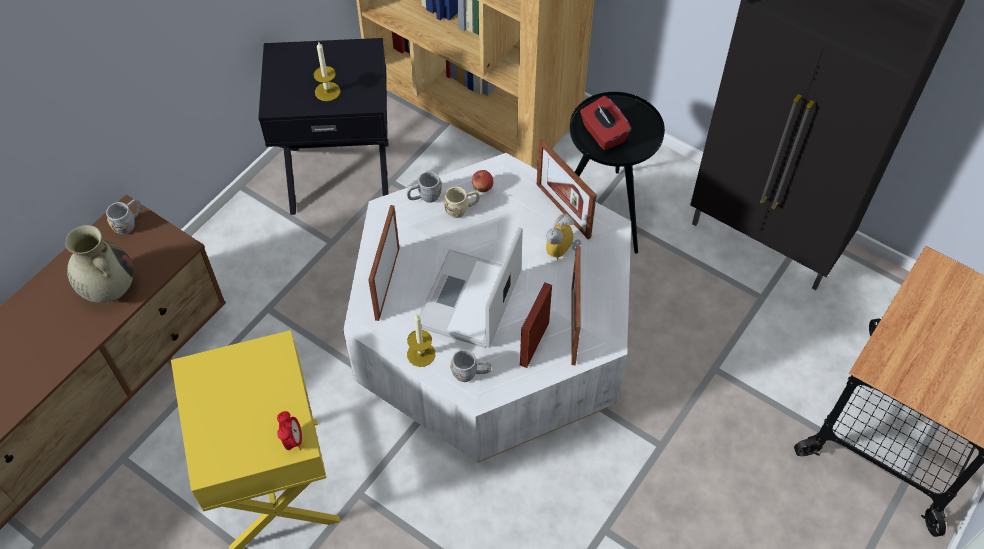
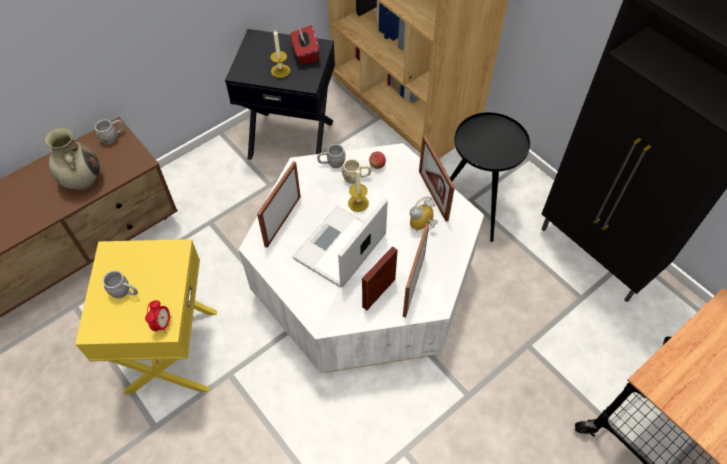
camera: 15 degrees right, 0 degrees up
candle [407,314,435,367] -> candle moved to [348,168,369,212]
grey mug [450,349,491,382] -> grey mug moved to [103,271,138,298]
red tissue box [580,96,631,150] -> red tissue box moved to [291,25,319,65]

